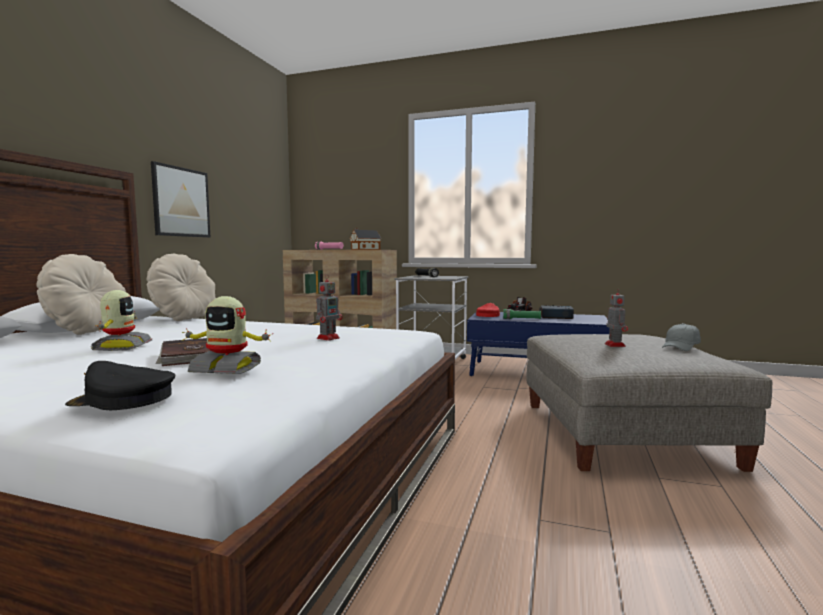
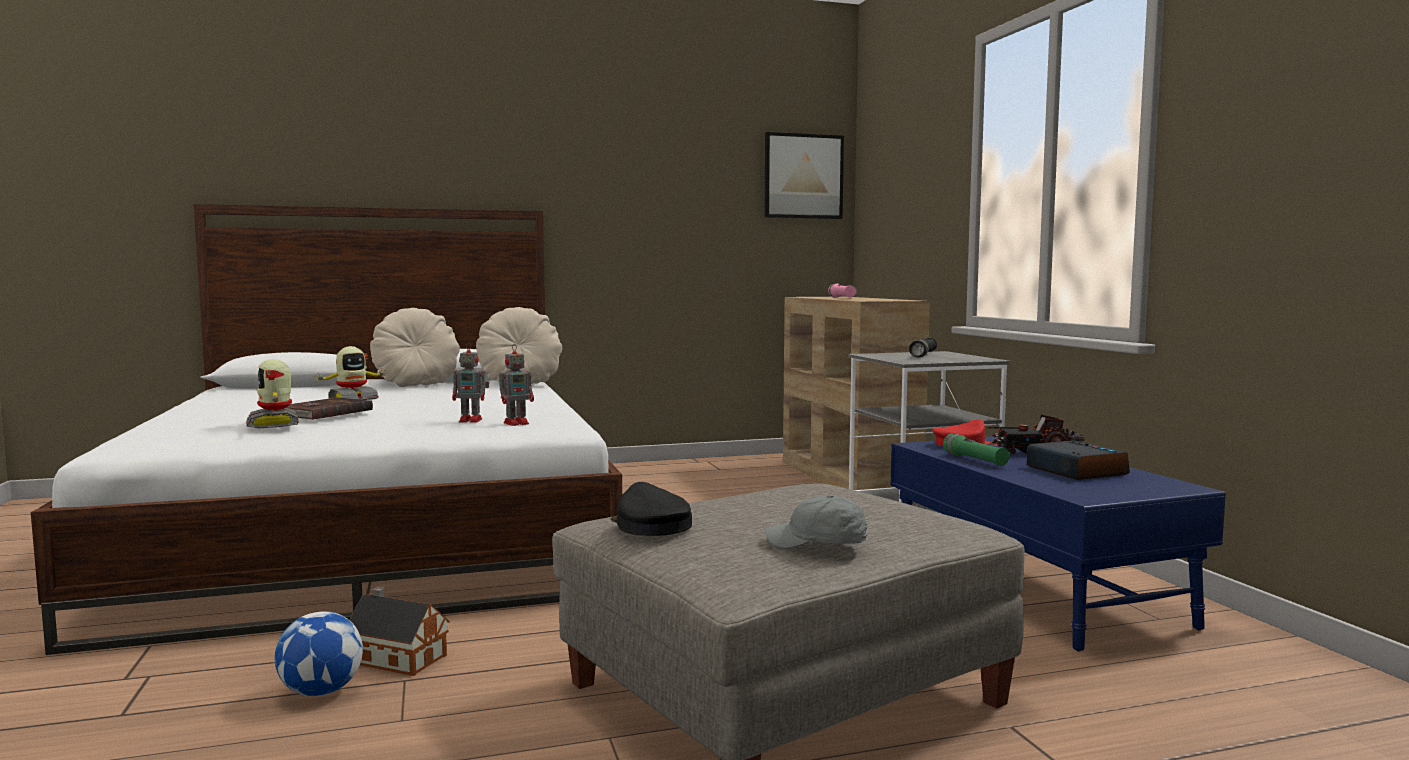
camera: 55 degrees right, 0 degrees up
black cap [65,361,175,410] -> black cap moved to [611,482,692,536]
picture [151,161,210,238] -> picture moved to [764,132,844,219]
toy house [350,228,381,250] -> toy house moved to [350,587,450,676]
toy robot [605,288,628,347] -> toy robot moved to [499,344,534,426]
none -> football [275,611,363,696]

